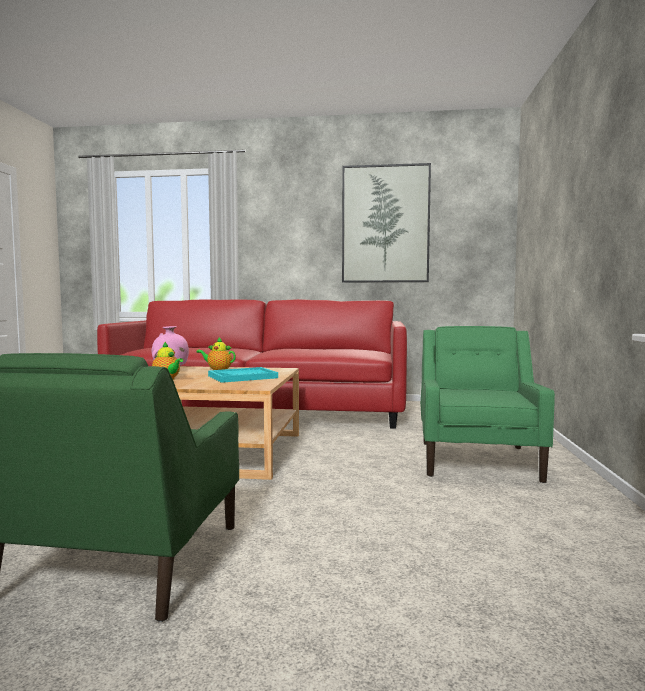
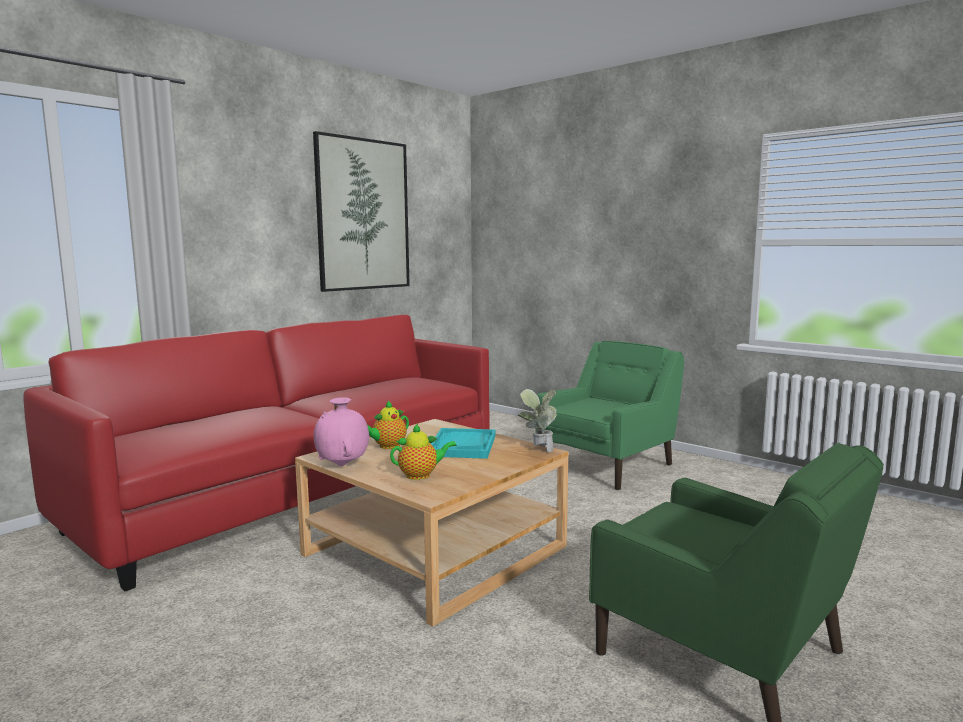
camera: 55 degrees left, 5 degrees up
green armchair [420,326,555,483] -> green armchair turned 90 degrees clockwise [536,341,684,490]
none -> potted plant [517,389,557,452]

